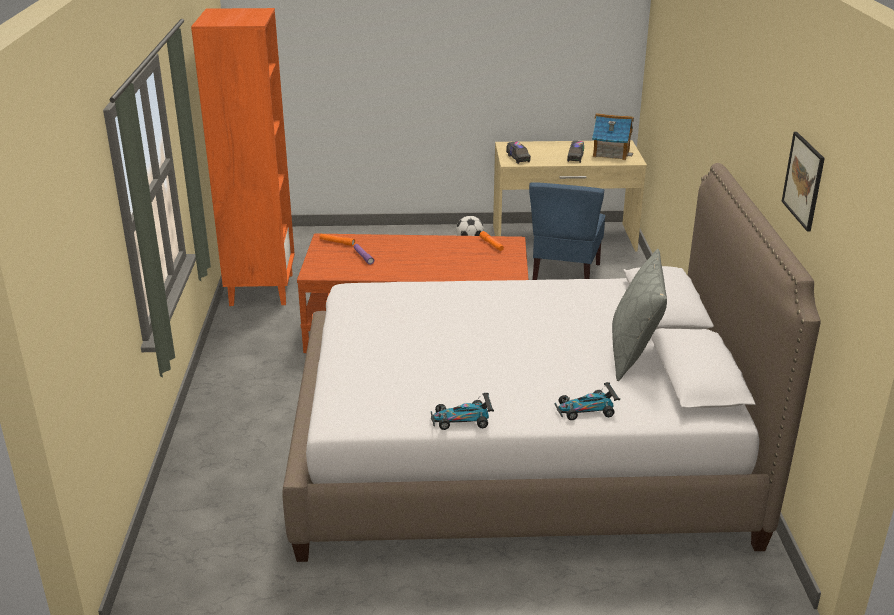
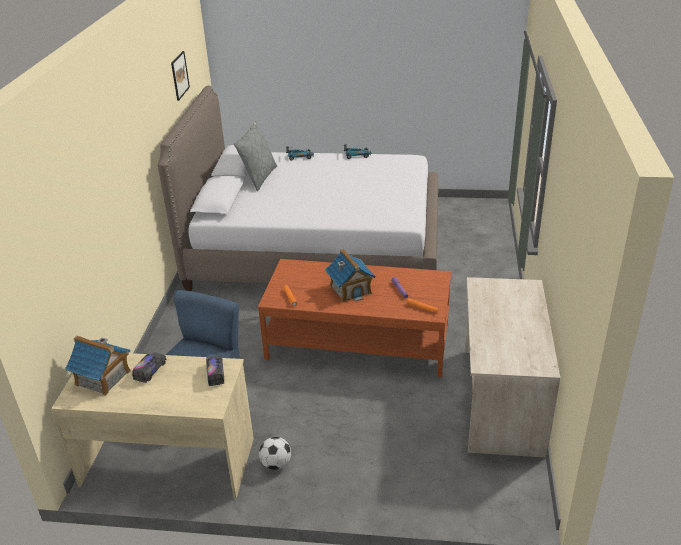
camera: 170 degrees left, 5 degrees up
orange bookcase [191,8,295,306] -> beige desk [465,277,560,458]
none -> toy house [325,249,376,302]

